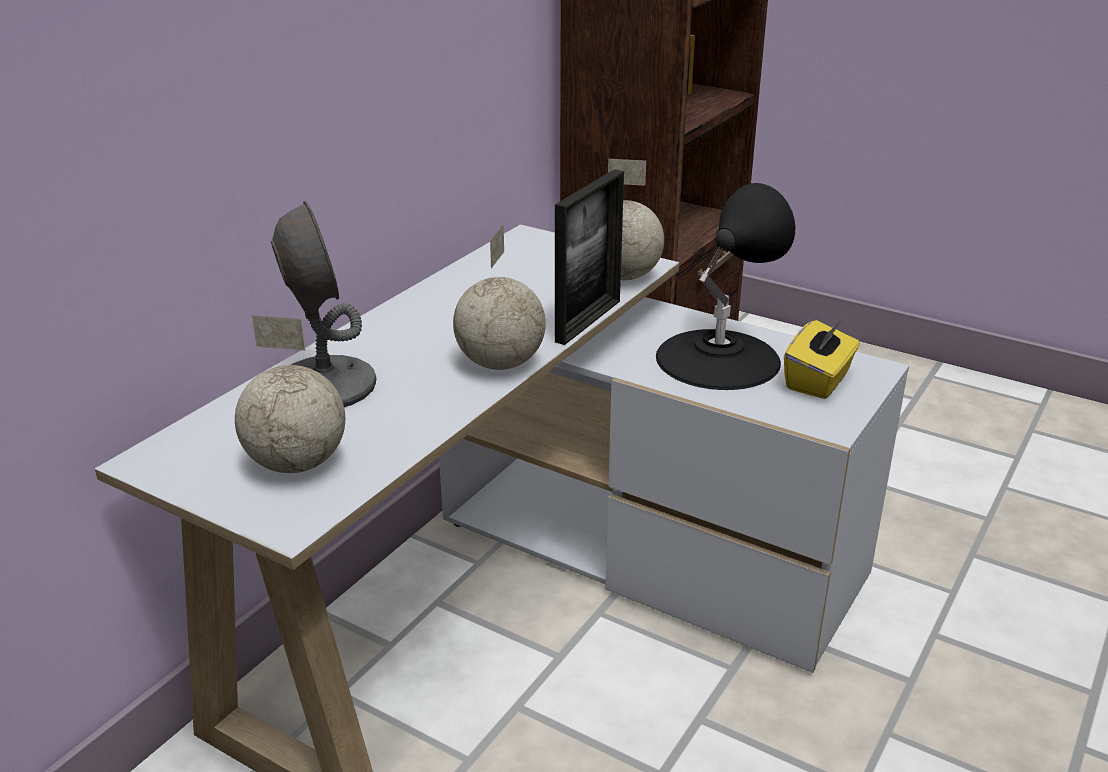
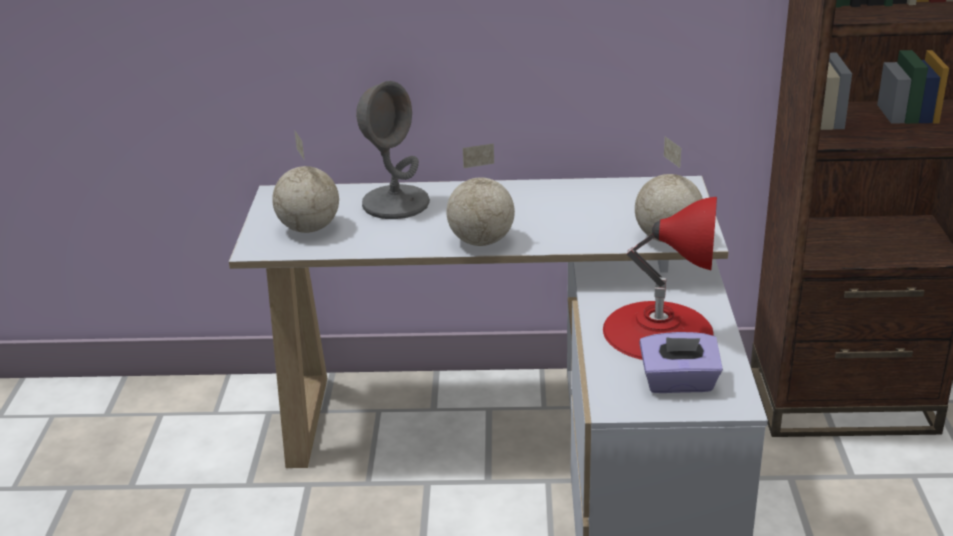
camera: 60 degrees right, 0 degrees up
picture frame [555,169,624,345] -> none
black table lamp [656,183,795,390] -> red table lamp [603,197,717,360]
yellow tissue box [784,320,860,399] -> purple tissue box [639,332,723,393]

